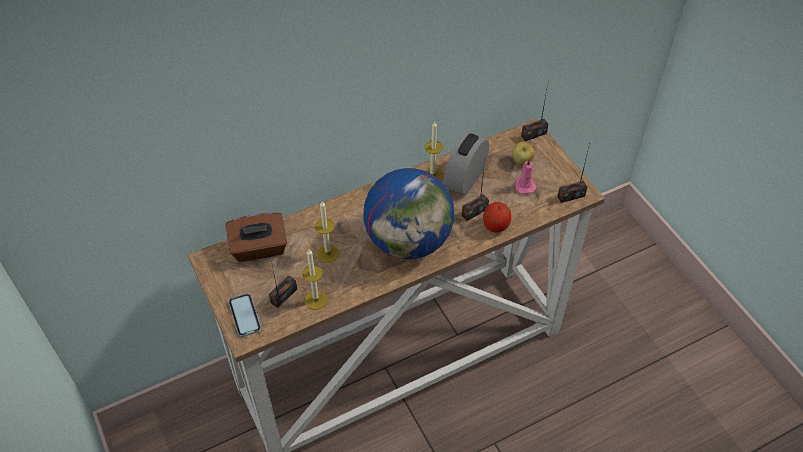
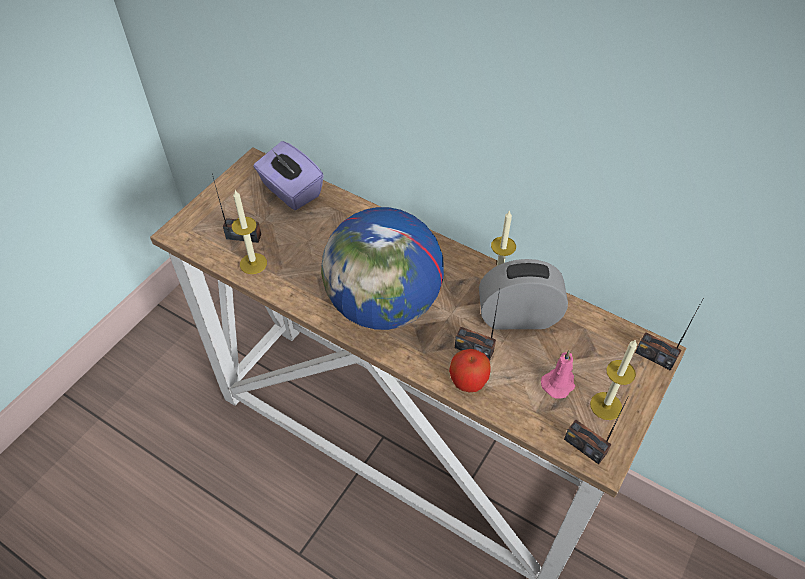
camera: 60 degrees right, 0 degrees up
brown tissue box [225,213,287,262] -> purple tissue box [254,141,324,210]
phone [228,294,261,337] -> none
candle [315,201,339,263] -> candle moved to [590,339,637,420]
apple [513,141,535,165] -> none

